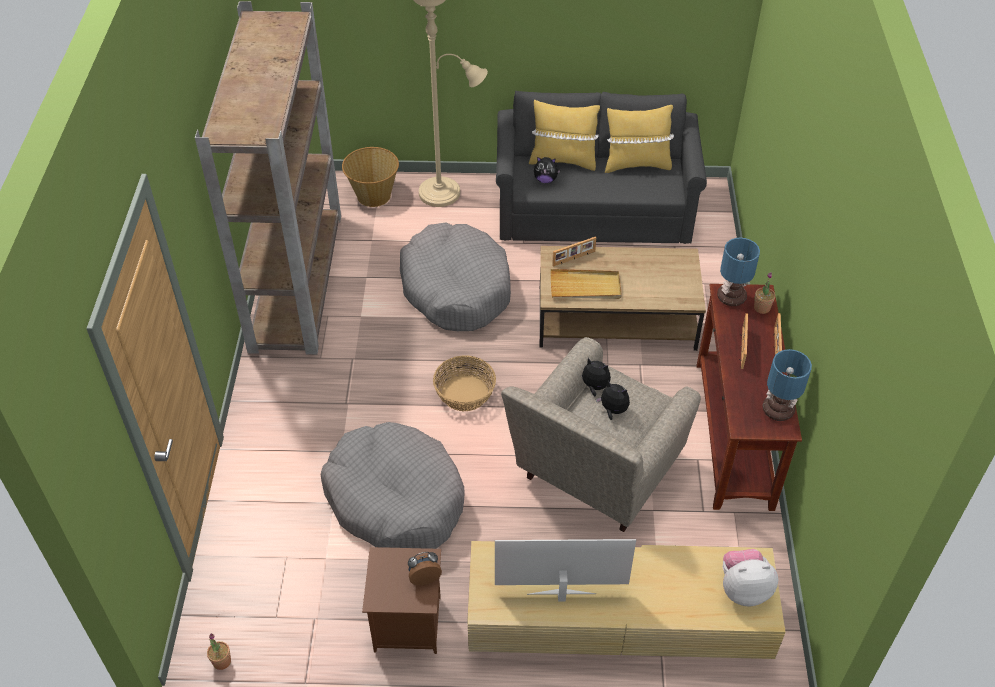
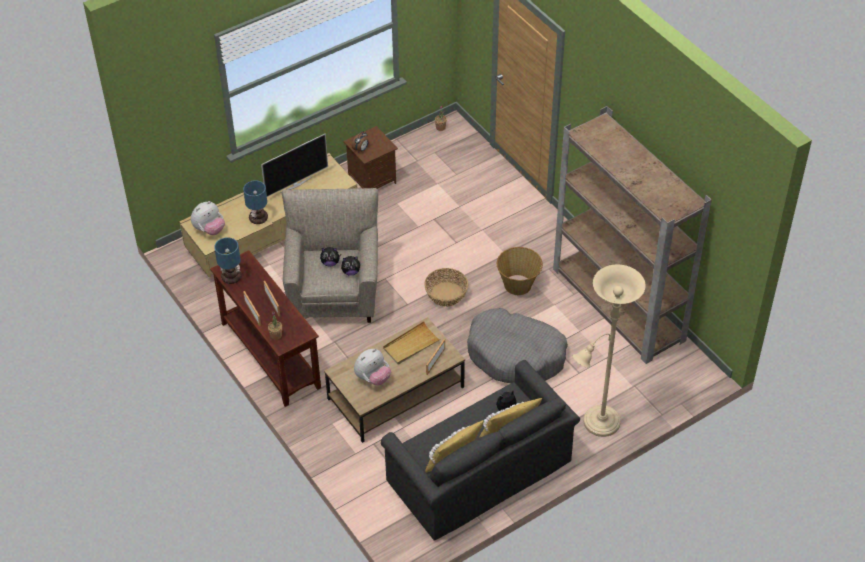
camera: 145 degrees right, 0 degrees up
grey dog bed [321,422,465,549] -> none
basket [342,147,399,207] -> basket moved to [497,247,543,295]
table lamp [717,238,760,306] -> table lamp moved to [243,180,268,224]
none -> plush toy [354,349,391,386]

